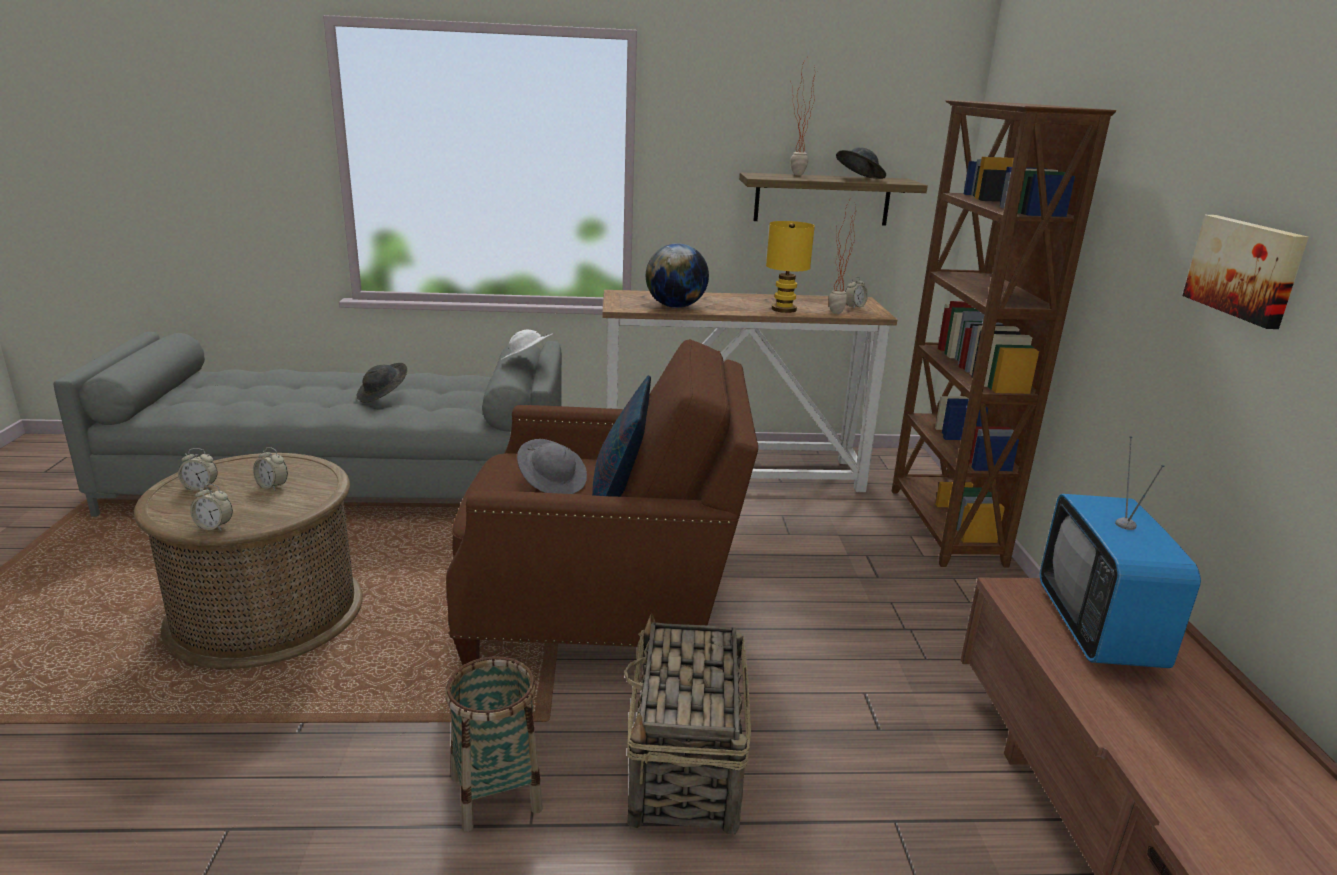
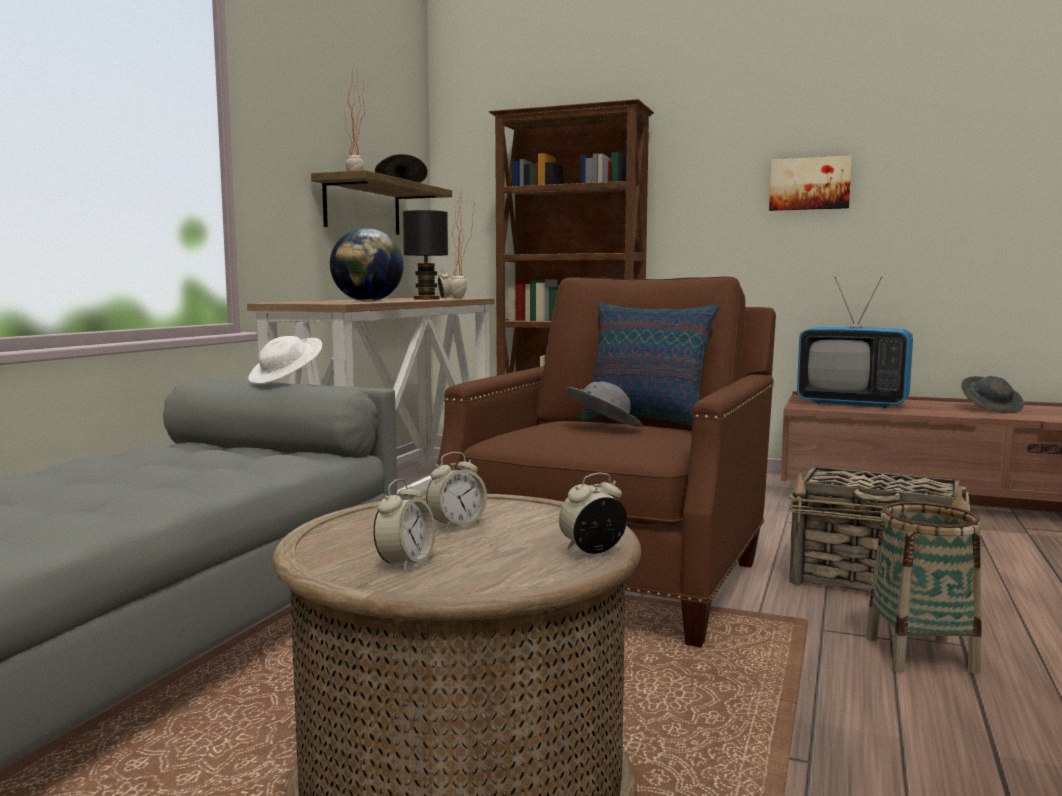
camera: 65 degrees left, 15 degrees down
alarm clock [190,484,233,531] -> alarm clock turned 150 degrees counterclockwise [559,472,627,554]
grey hat [356,363,407,402] -> grey hat moved to [961,376,1024,413]
yellow table lamp [766,221,815,313] -> black table lamp [403,210,448,300]

